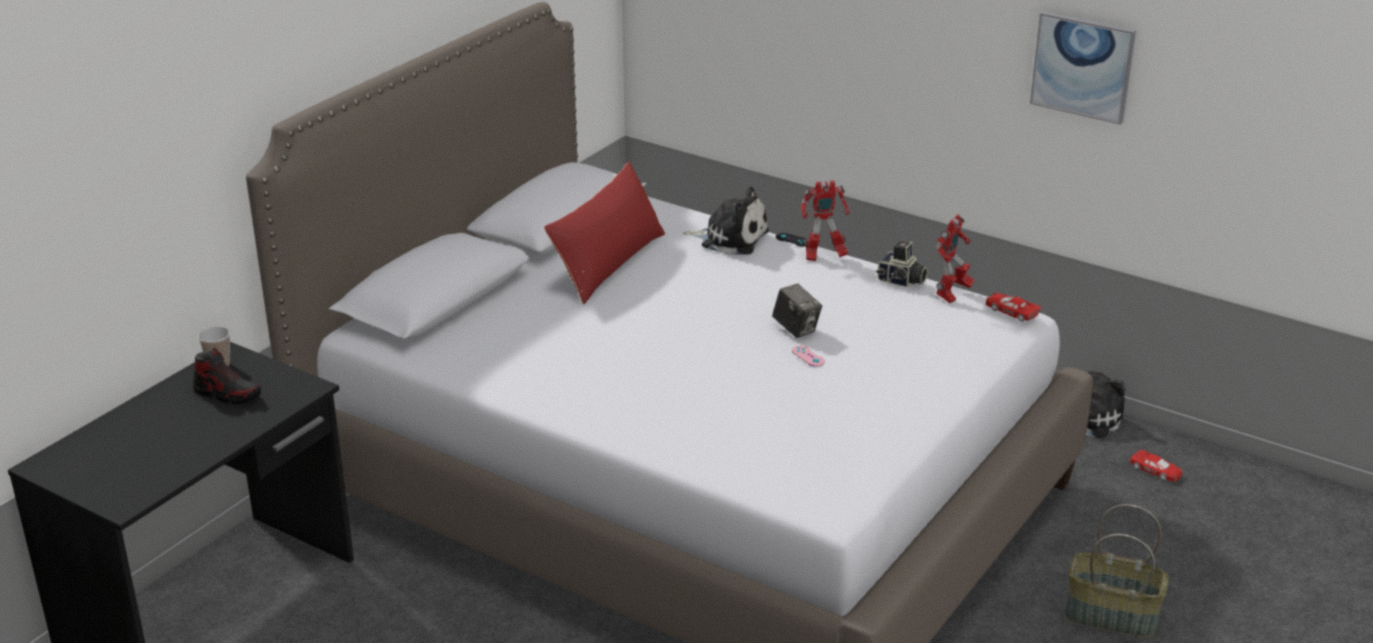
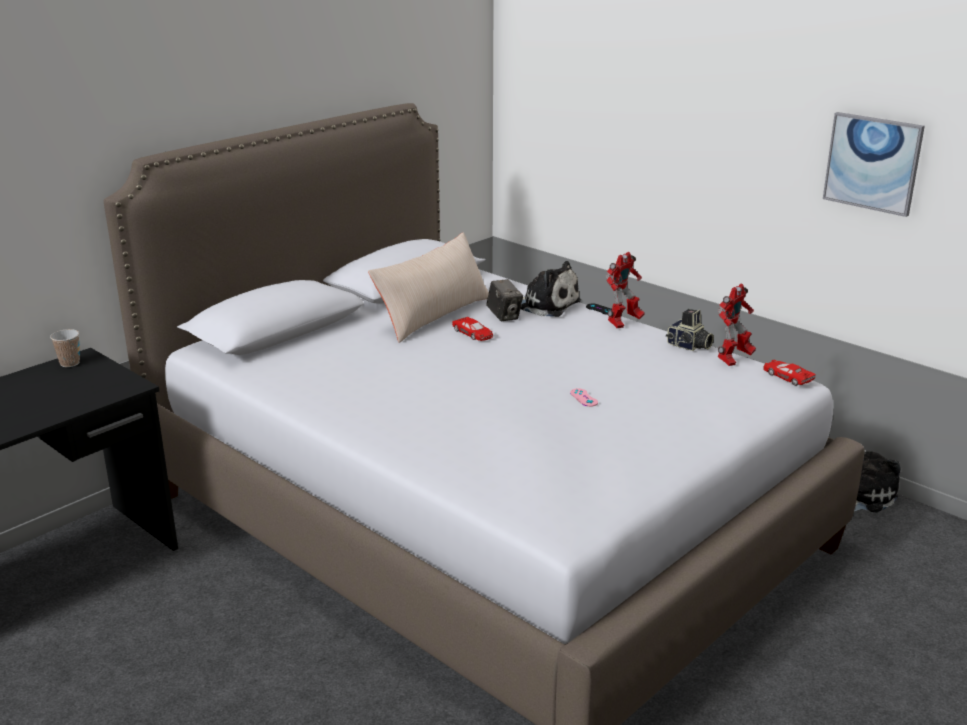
camera: 10 degrees right, 5 degrees down
shoe [193,348,261,405] -> none
red pillow [544,162,665,304] -> beige pillow [368,232,489,343]
camera [772,284,822,338] -> camera moved to [486,279,523,321]
toy robot [801,180,850,261] -> toy robot turned 45 degrees counterclockwise [606,252,645,328]
basket [1065,504,1169,638] -> none
red toy car [1130,450,1182,482] -> red toy car moved to [452,317,493,341]

